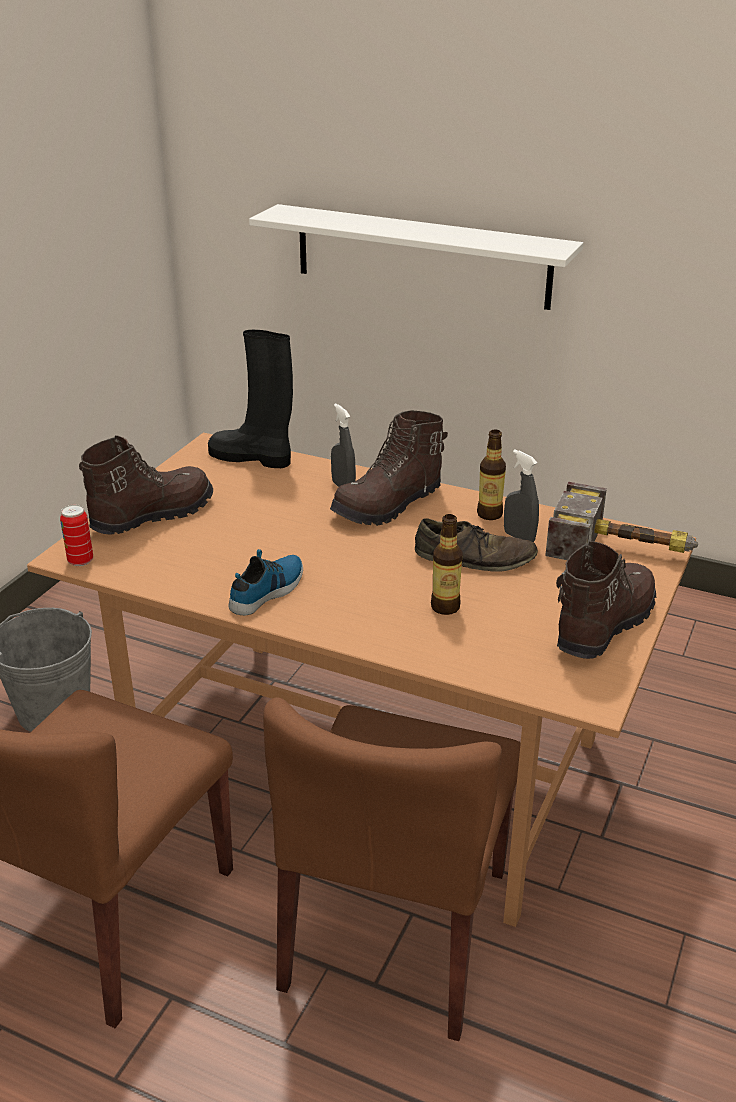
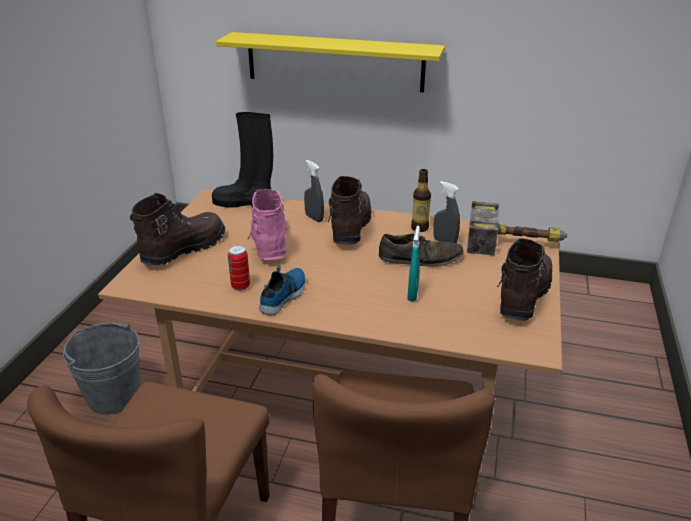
camera: 10 degrees left, 0 degrees up
can [60,505,93,566] -> can moved to [228,245,250,291]
white shelf [249,204,583,310] -> yellow shelf [216,32,445,92]
brown boot [330,410,448,526] -> brown boot turned 150 degrees clockwise [327,176,372,245]
bottle [431,514,463,615] -> turquoise spray bottle [407,226,420,302]
none -> pink boot [248,189,287,260]

